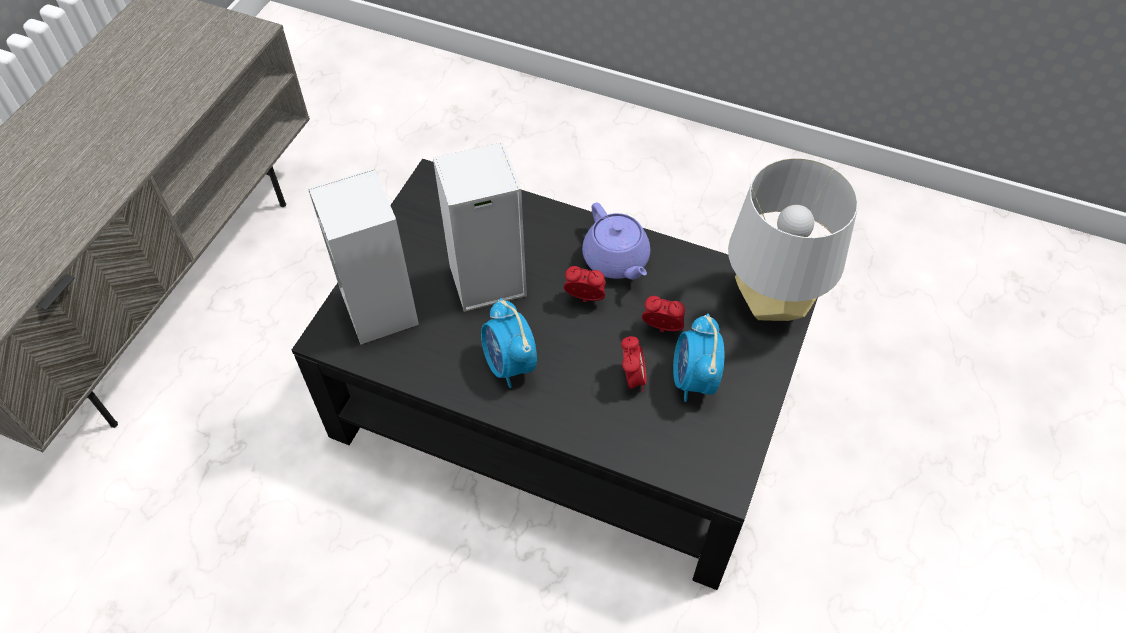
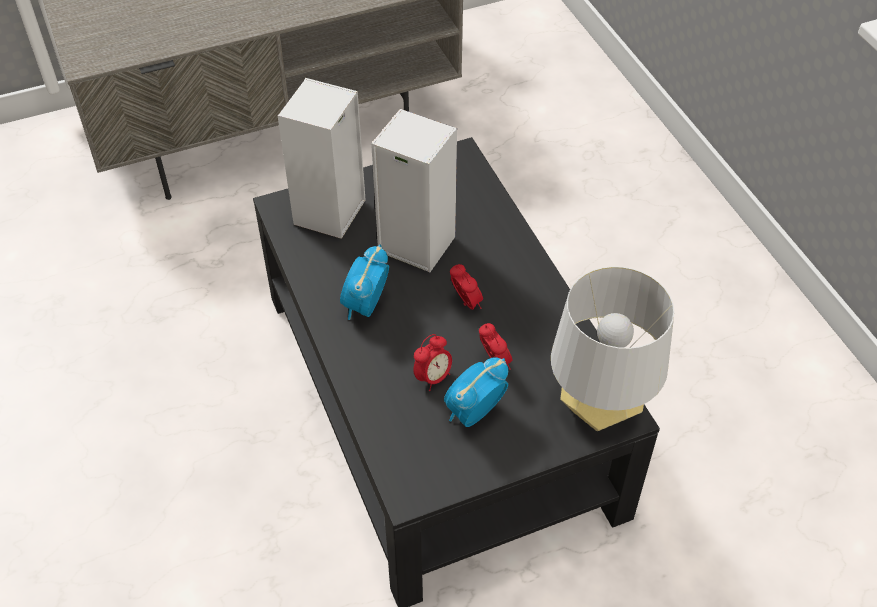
camera: 45 degrees right, 5 degrees down
purple teapot [582,203,650,280] -> none

